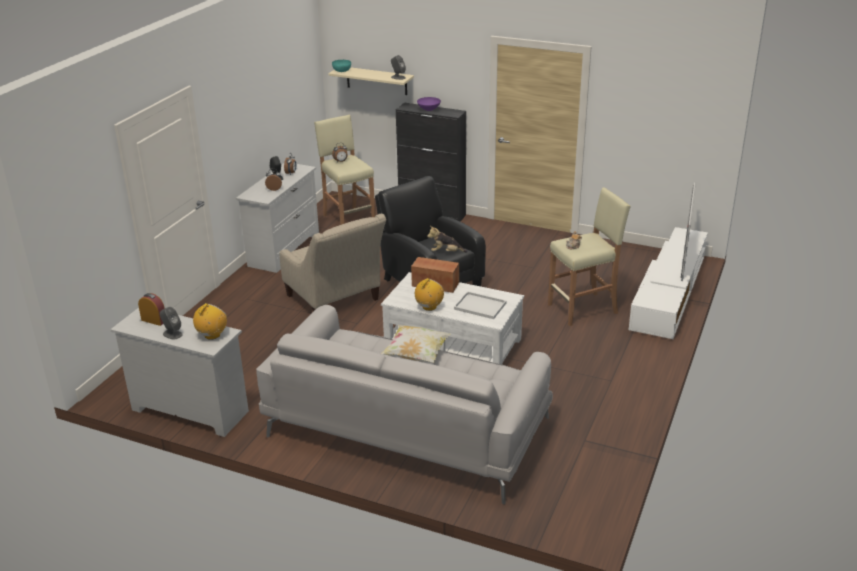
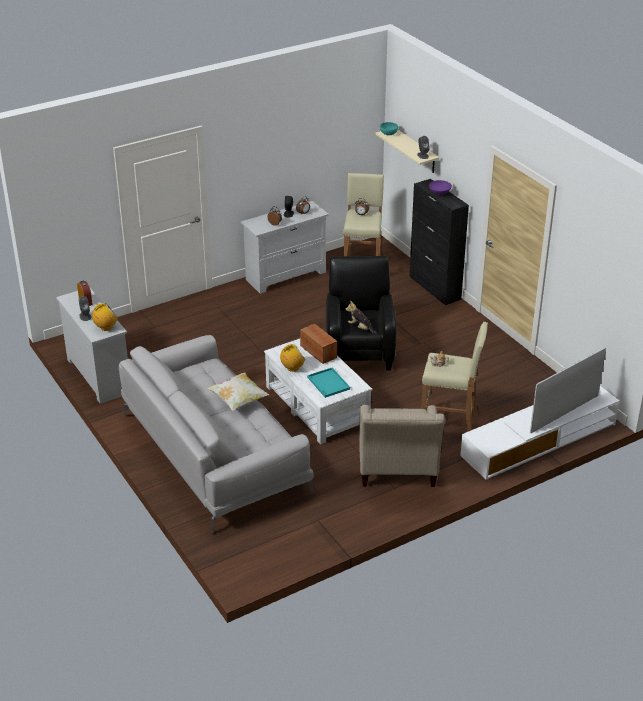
camera: 35 degrees right, 5 degrees up
beige armchair [280,214,386,311] -> beige armchair moved to [359,405,445,487]
white tray [454,291,506,319] -> turquoise tray [307,368,350,398]

